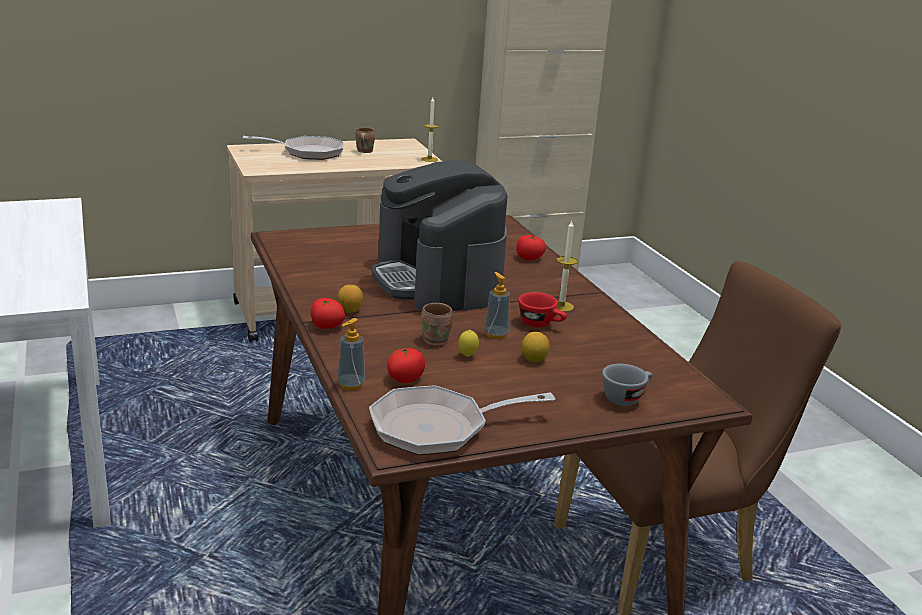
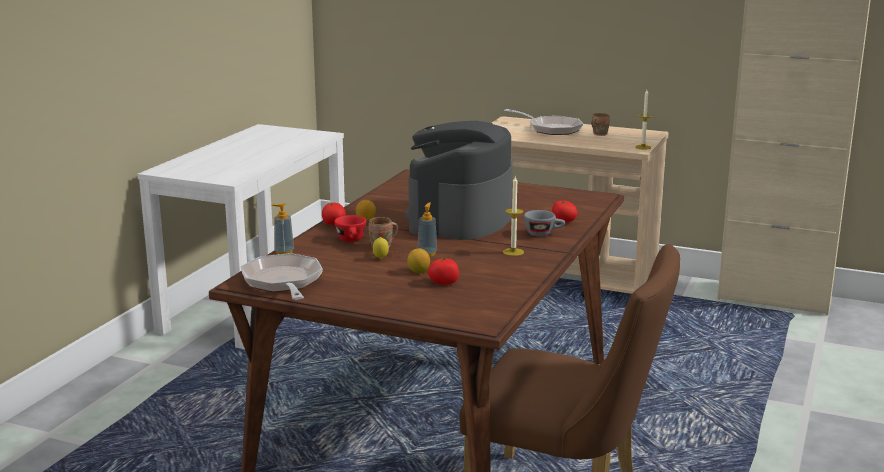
camera: 45 degrees right, 5 degrees down
frying pan [369,385,555,455] -> frying pan turned 45 degrees clockwise [240,253,323,300]
tomato [387,347,425,383] -> tomato moved to [428,257,459,285]
red cup [518,292,567,327] -> red cup moved to [334,215,366,242]
grey cup [602,364,652,406] -> grey cup moved to [524,210,565,236]

